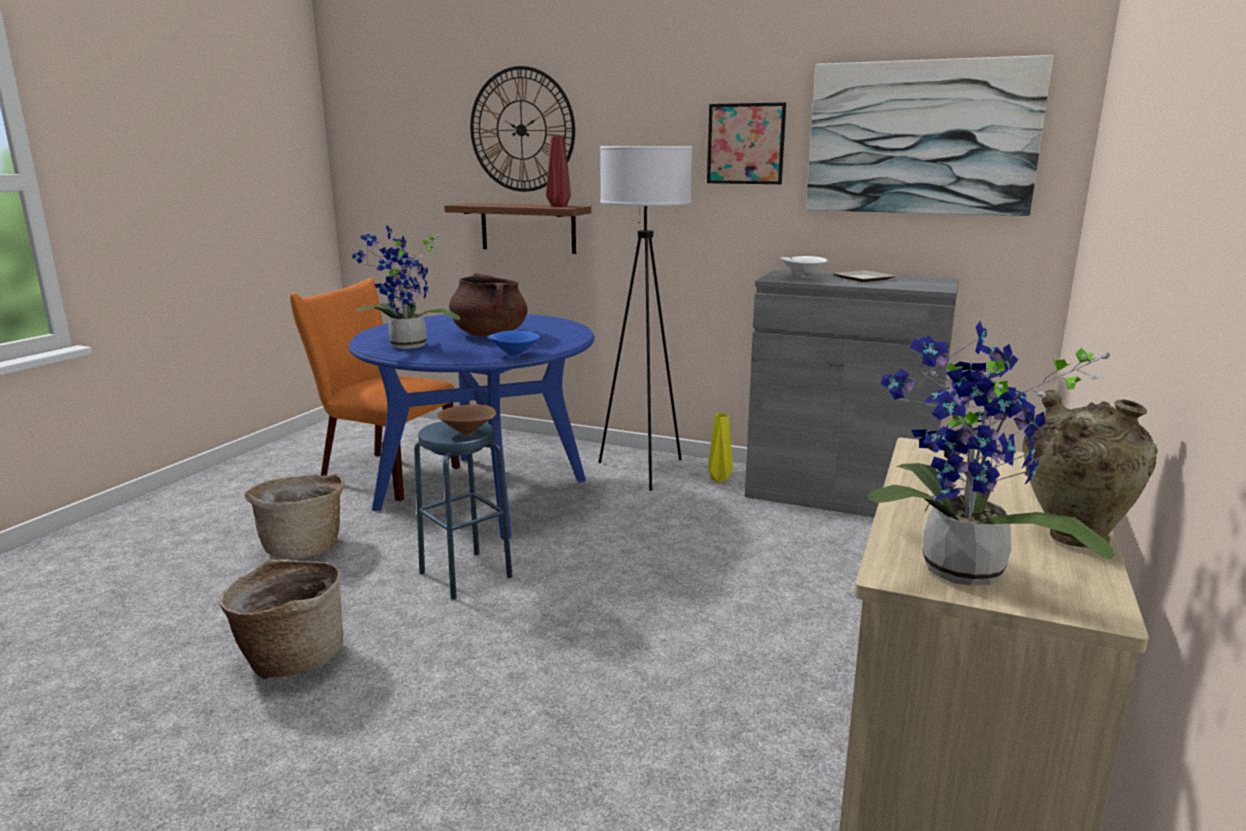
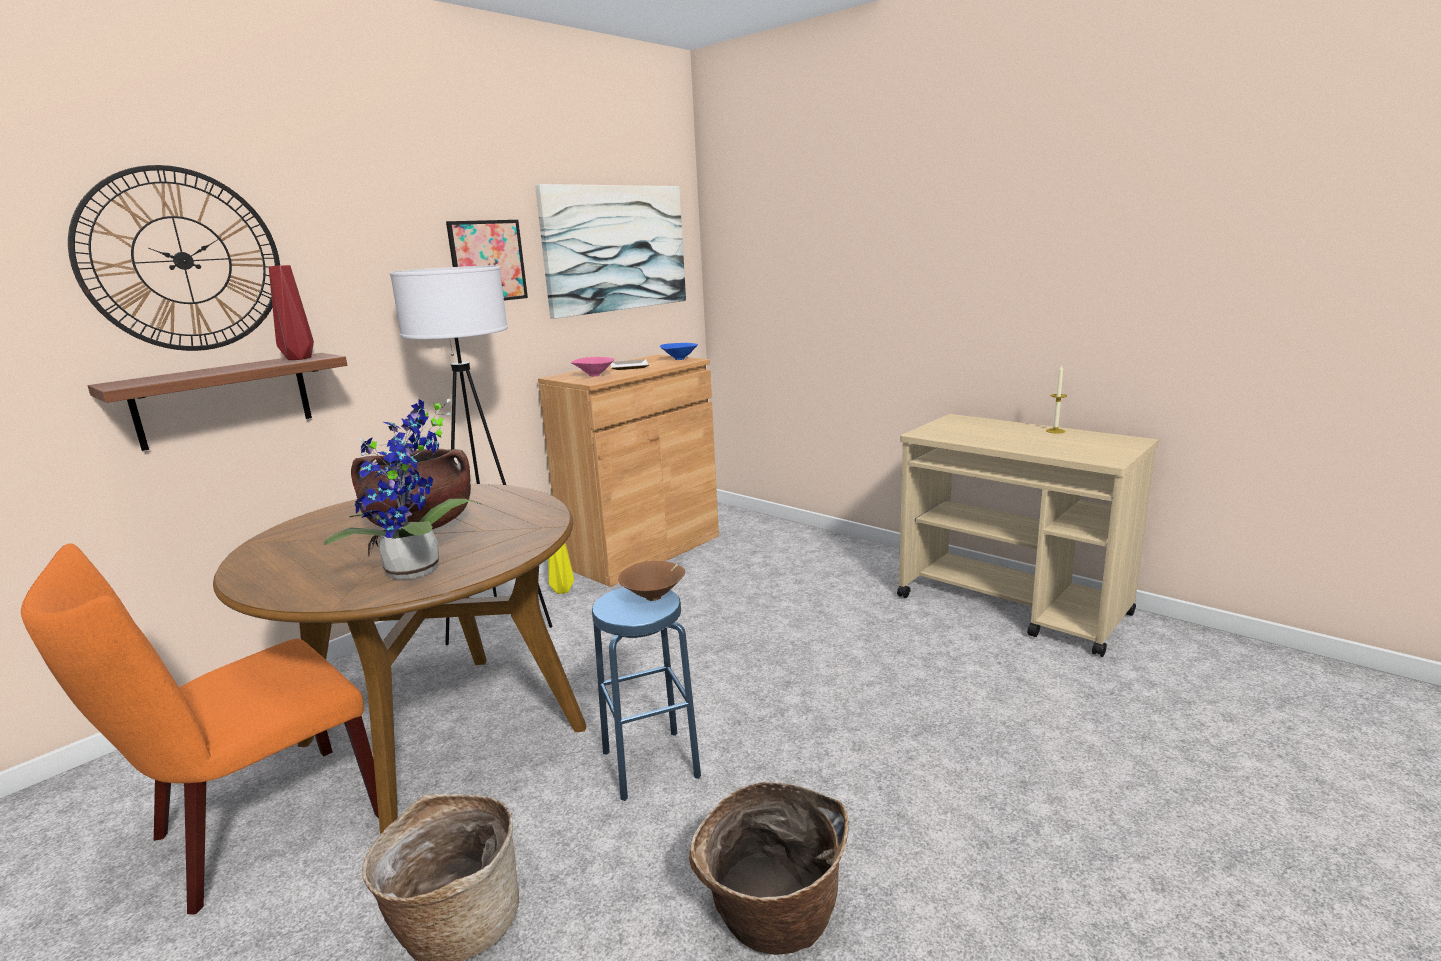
camera: 70 degrees left, 0 degrees up
blue dining table [348,314,595,540] -> brown dining table [213,484,586,834]
blue bowl [487,330,540,356] -> blue bowl moved to [660,343,698,360]
grey cabinet [745,269,959,517] -> brown cabinet [538,355,719,587]
white bowl [781,256,828,277] -> pink bowl [571,357,615,377]
potted plant [868,321,1115,585] -> none
beige vase [1023,390,1158,548] -> candle [1046,365,1067,433]

